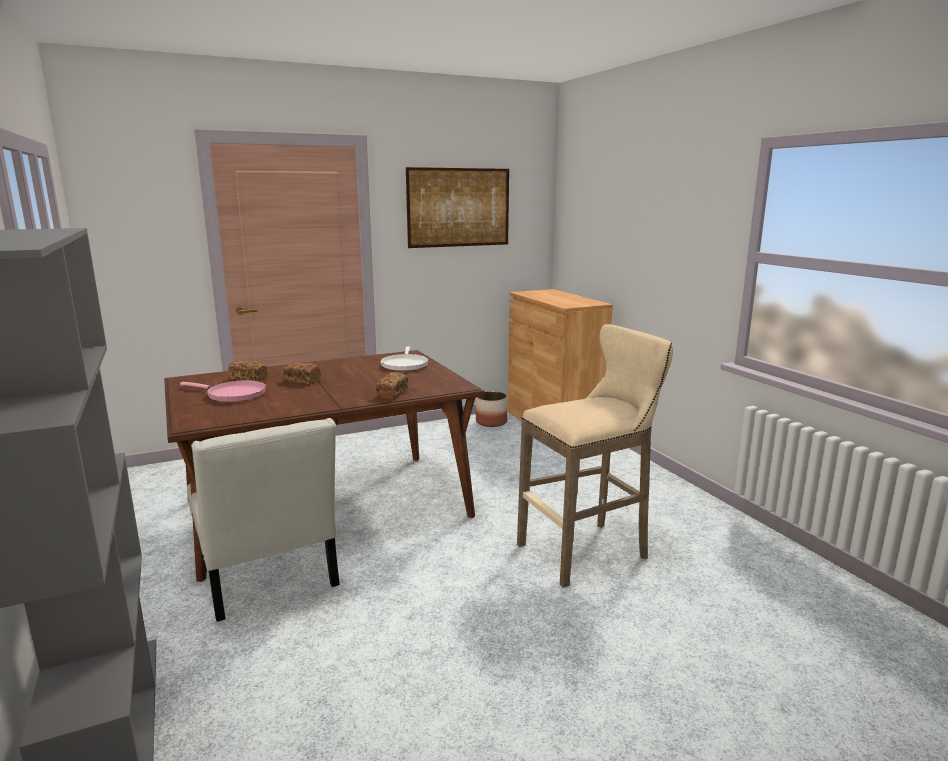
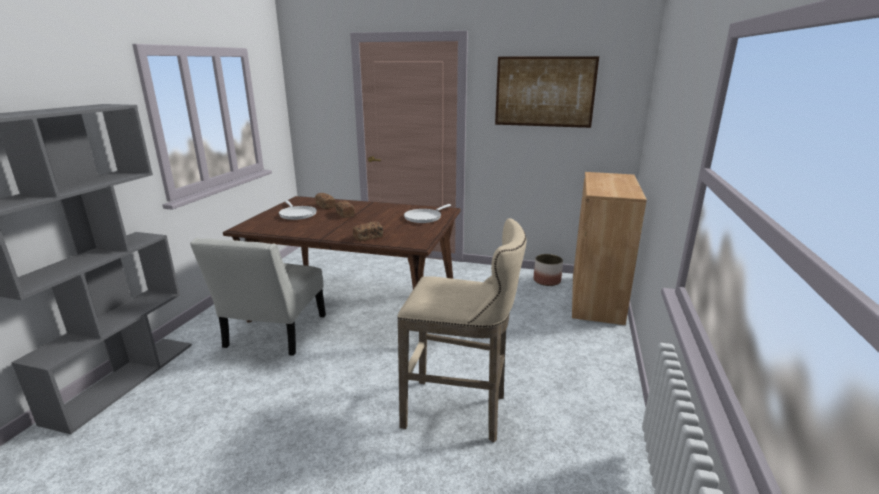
camera: 40 degrees right, 5 degrees up
pink frying pan [180,380,266,402] -> white frying pan [279,200,317,220]

